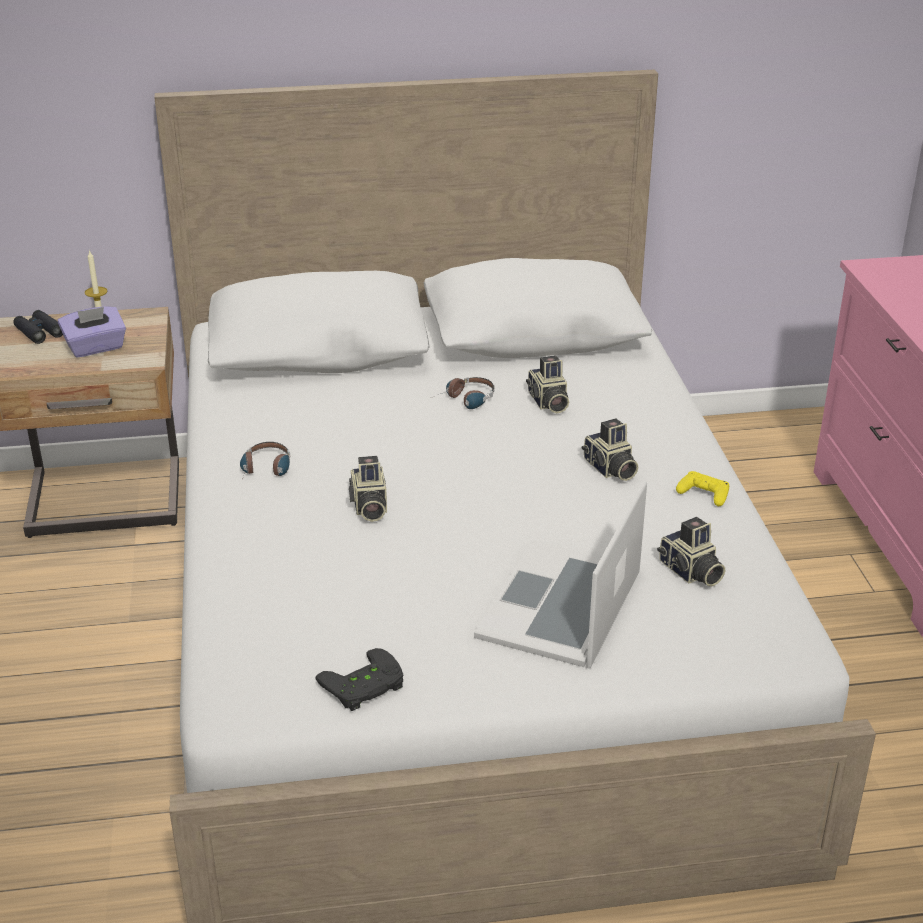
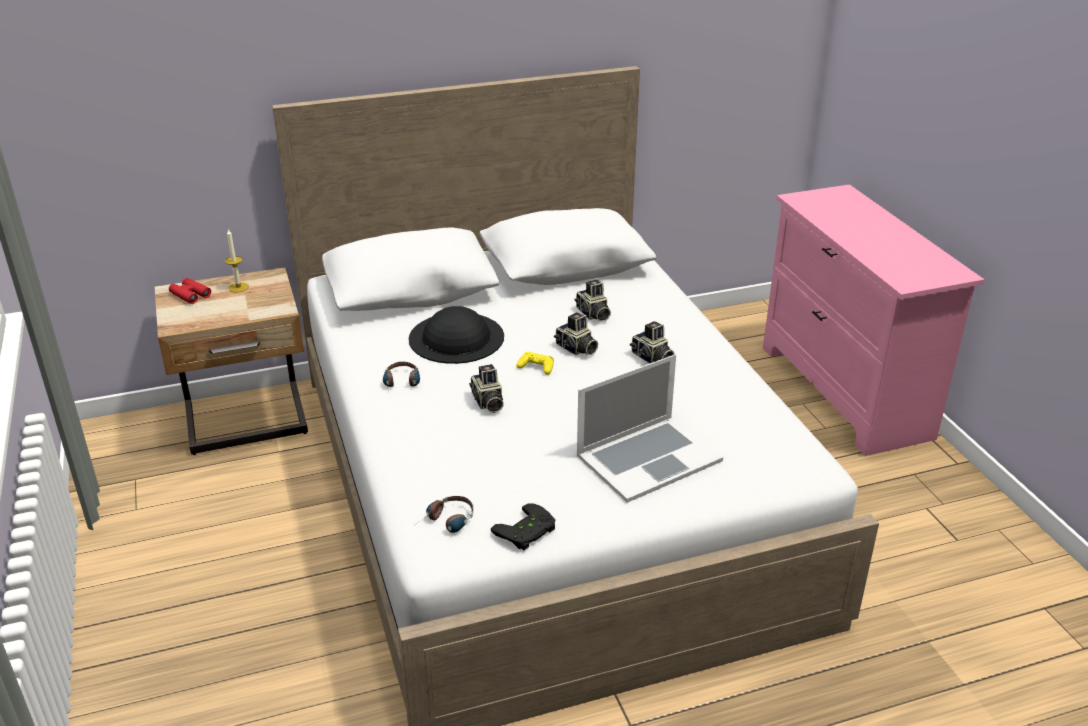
camera: 10 degrees left, 0 degrees up
black binoculars [13,310,63,344] -> red binoculars [169,278,211,304]
purple tissue box [58,306,126,358] -> none
headphones [431,377,495,409] -> headphones moved to [416,496,474,533]
laptop [474,480,647,668] -> laptop turned 135 degrees counterclockwise [577,354,723,503]
camera [657,517,725,586] -> camera moved to [554,312,598,355]
yellow game controller [676,471,729,506] -> yellow game controller moved to [517,352,554,375]
none -> black hat [409,306,504,364]

